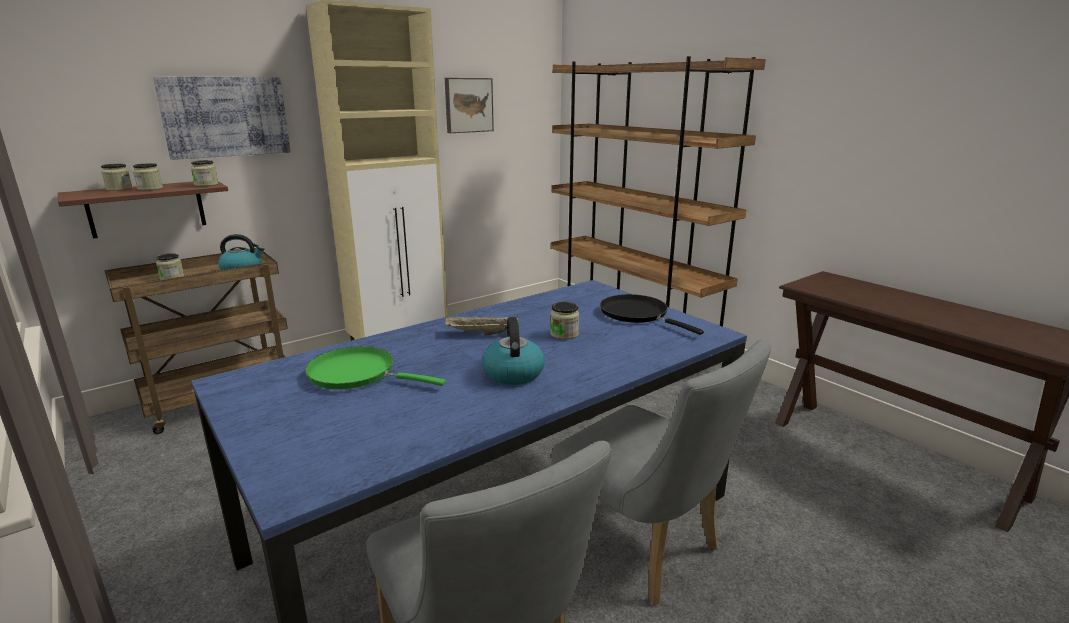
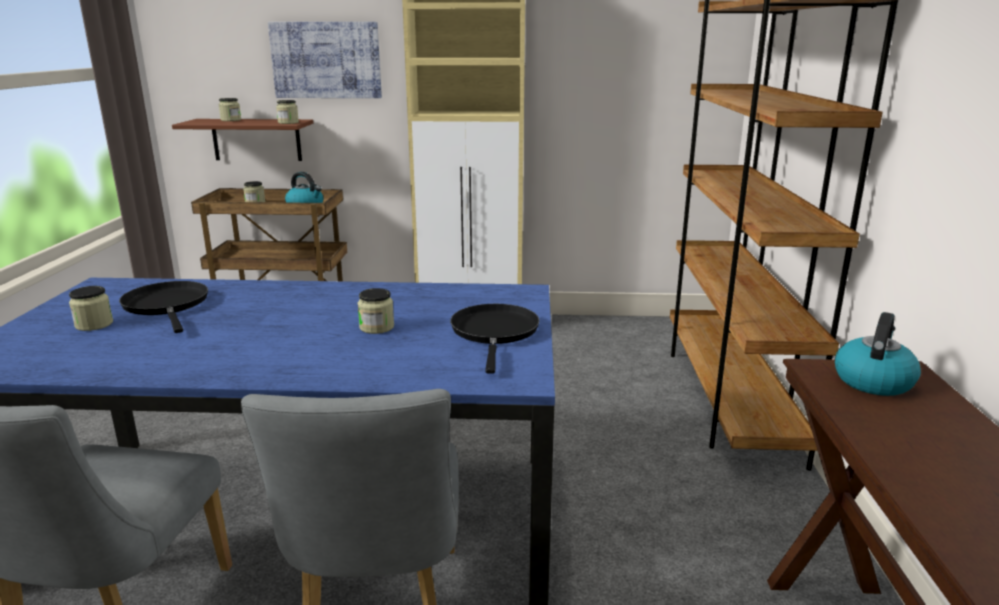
camera: 40 degrees right, 0 degrees up
jar [133,163,163,191] -> jar moved to [69,286,113,331]
green frying pan [305,346,446,389] -> black frying pan [119,281,208,333]
picture [445,78,494,133] -> none
beige tray [445,316,518,335] -> none
kettle [482,317,544,385] -> kettle moved to [835,312,921,396]

